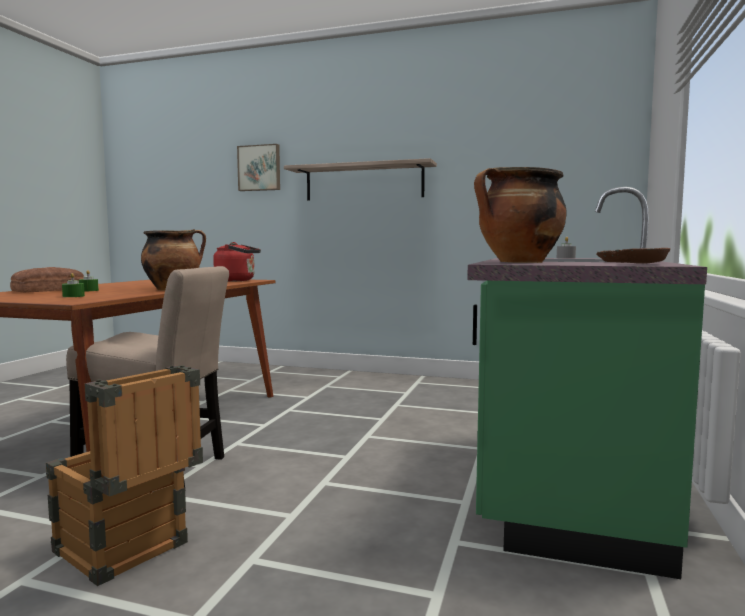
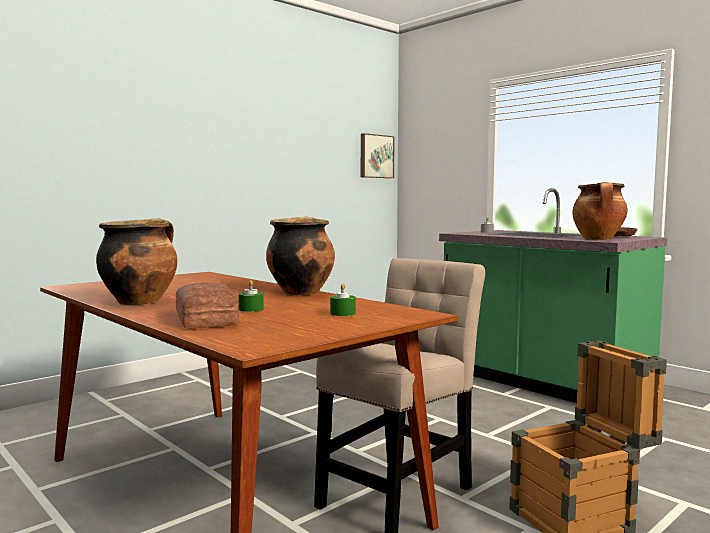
camera: 60 degrees left, 0 degrees up
red kettle [213,242,261,281] -> none
picture [237,144,280,191] -> picture moved to [361,133,395,178]
shelf [284,158,437,200] -> none
none -> cooking pot [96,218,177,305]

